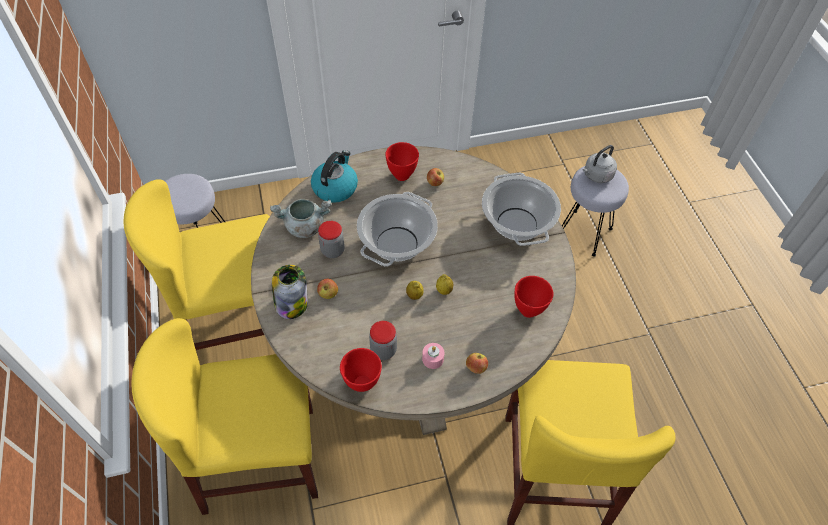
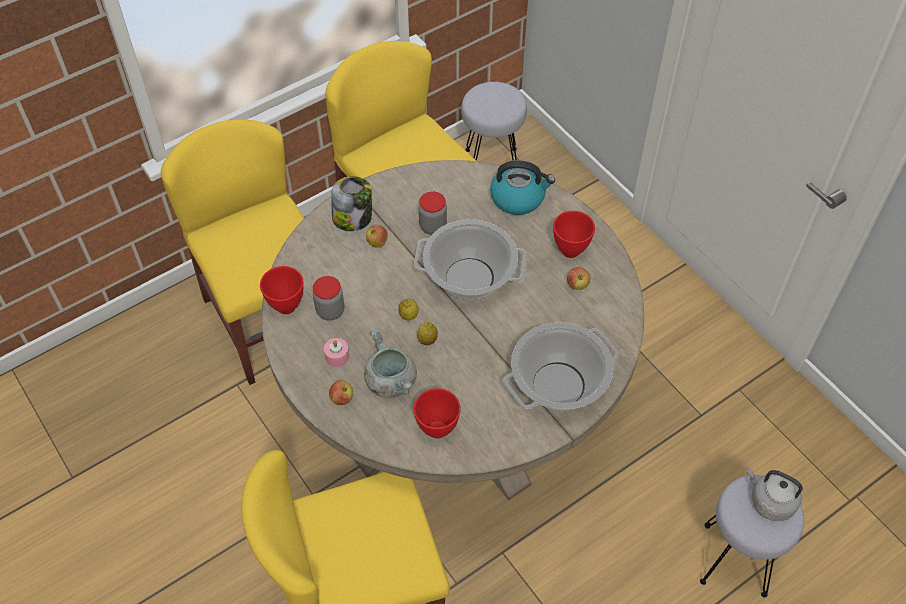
camera: 70 degrees right, 0 degrees up
grey cooking pot [270,199,331,238] -> grey cooking pot moved to [364,329,417,398]

